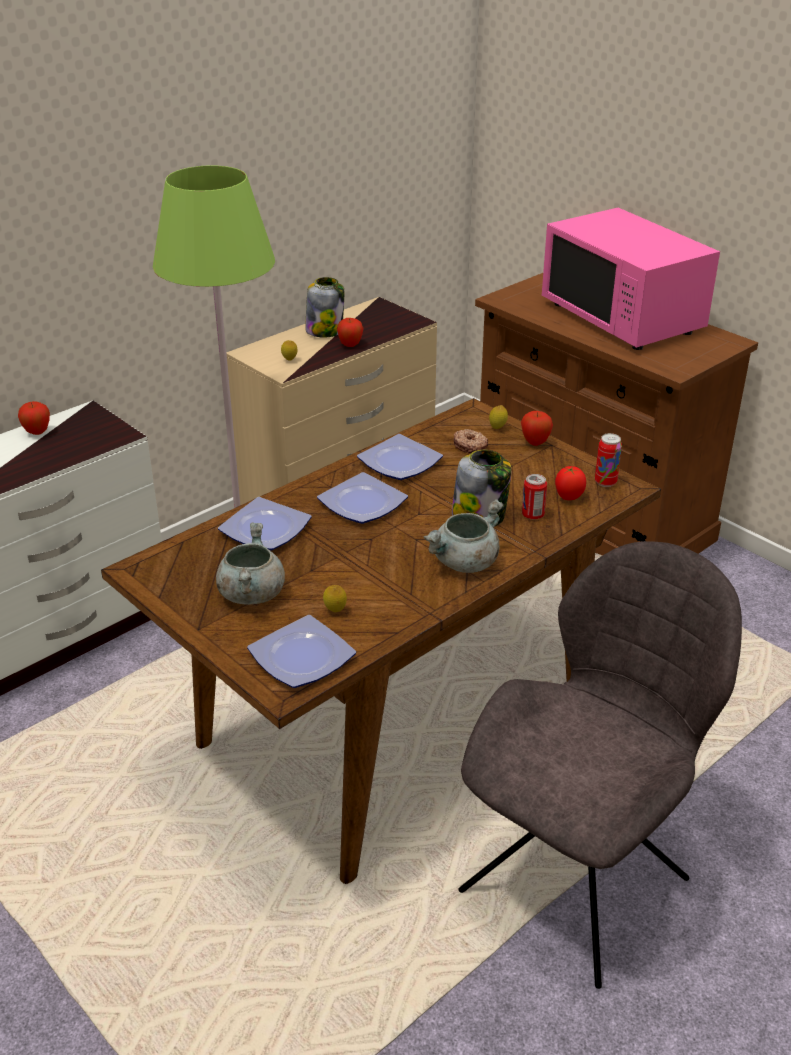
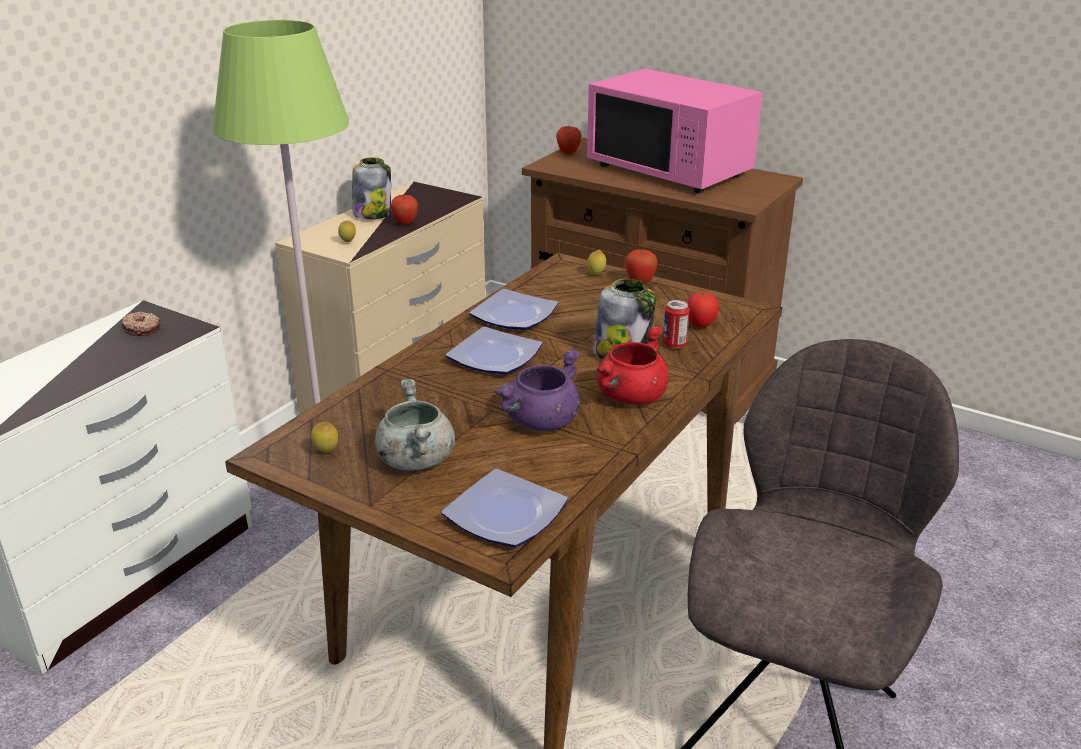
camera: 15 degrees left, 5 degrees down
apple [18,401,50,435] -> apple moved to [556,125,582,154]
plate [218,497,312,551] -> none
lemon [323,585,347,612] -> lemon moved to [311,422,338,453]
grey cooking pot [424,499,503,573] -> red cooking pot [596,324,669,405]
donut [453,429,489,454] -> donut moved to [121,312,161,336]
can [595,433,622,487] -> none
none -> purple cooking pot [495,348,580,431]

